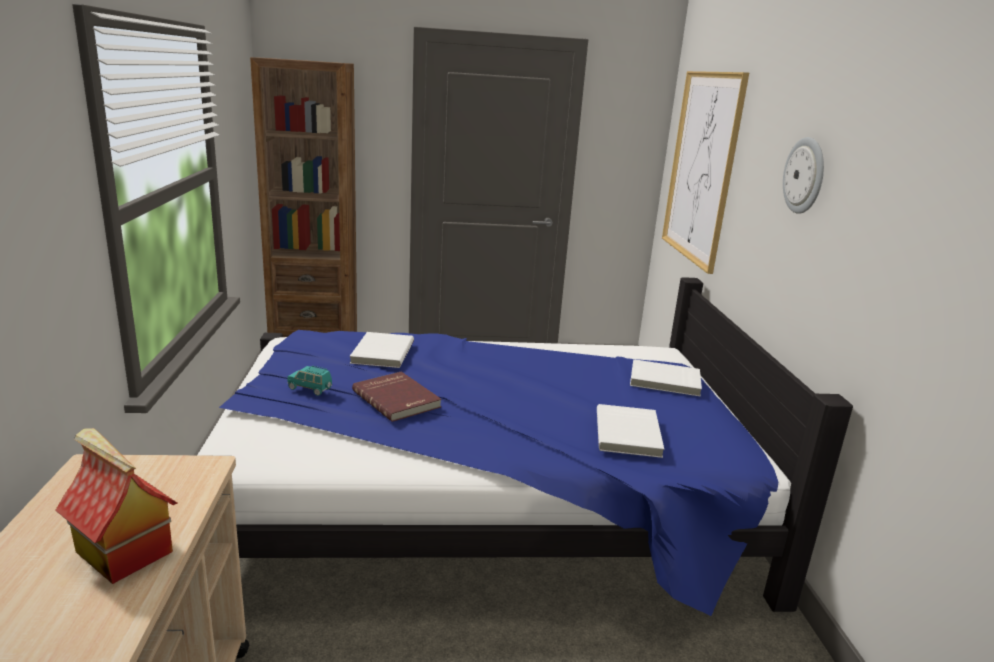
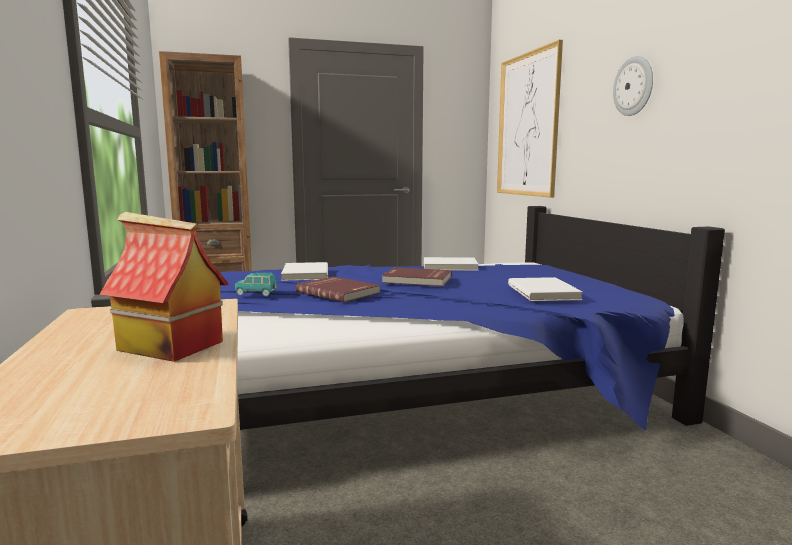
camera: 10 degrees left, 10 degrees down
white book [630,359,702,396] -> white book moved to [424,257,479,271]
none -> red book [382,267,452,286]

